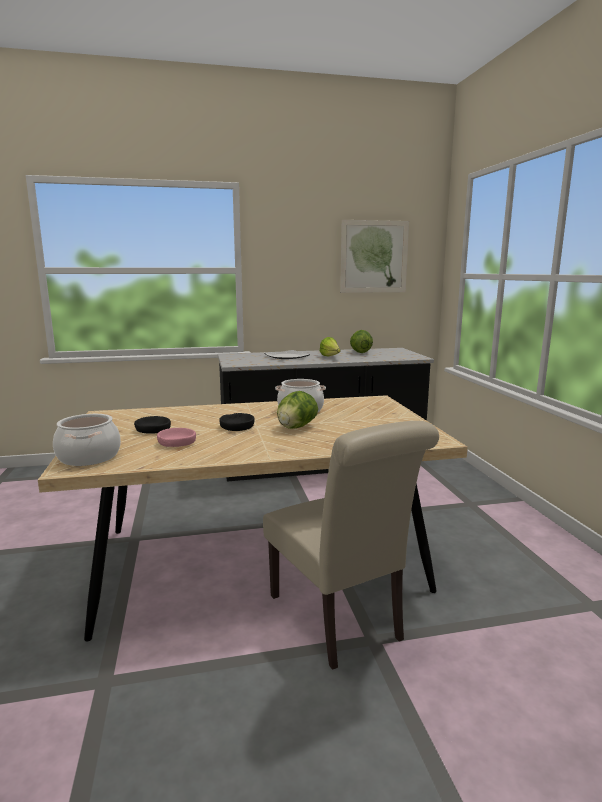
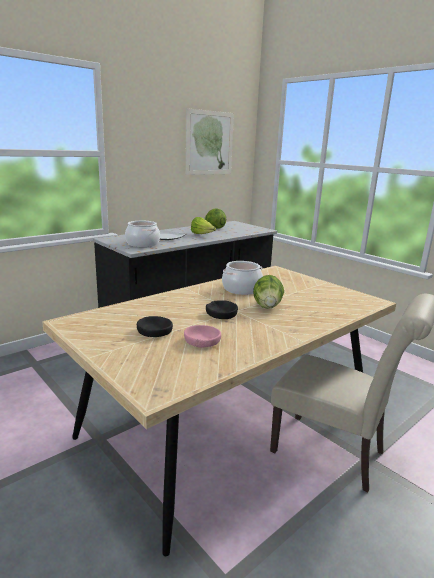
camera: 30 degrees left, 5 degrees up
cooking pot [53,414,121,466] -> cooking pot moved to [125,221,160,247]

